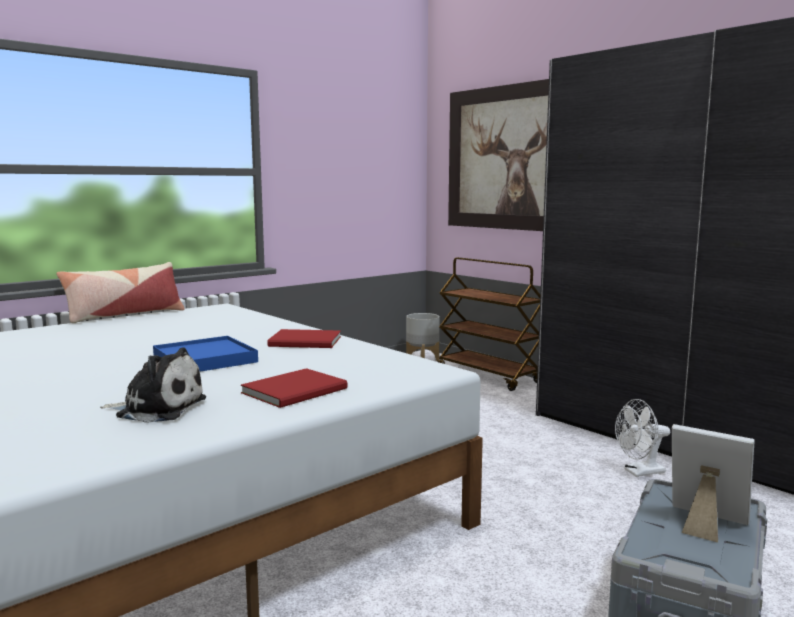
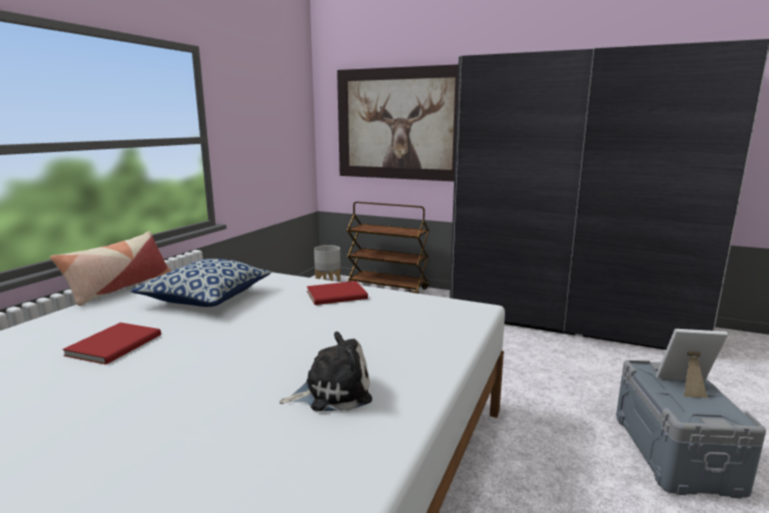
camera: 25 degrees left, 5 degrees up
blue tray [153,336,258,372] -> none
red book [241,368,348,408] -> red book moved to [62,322,161,365]
white fan [615,399,670,477] -> none
none -> pillow [131,259,272,307]

